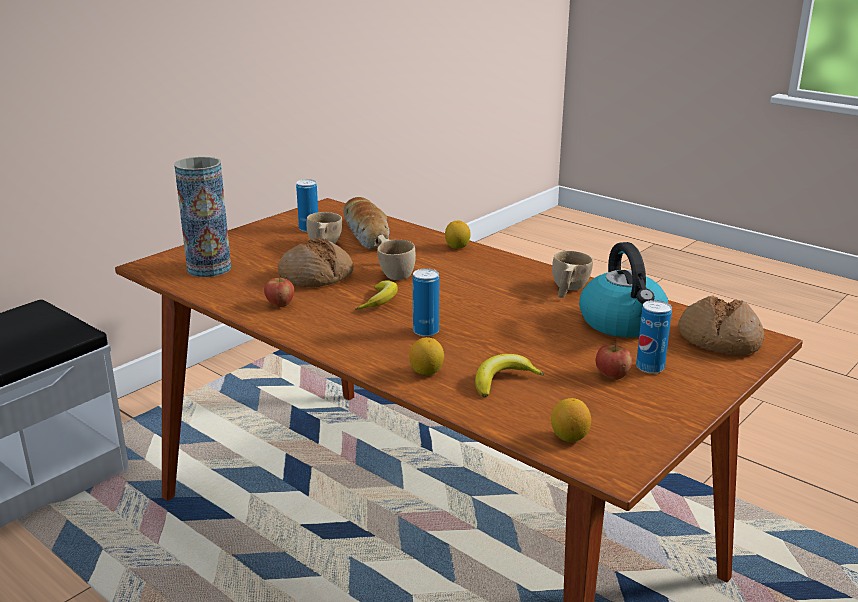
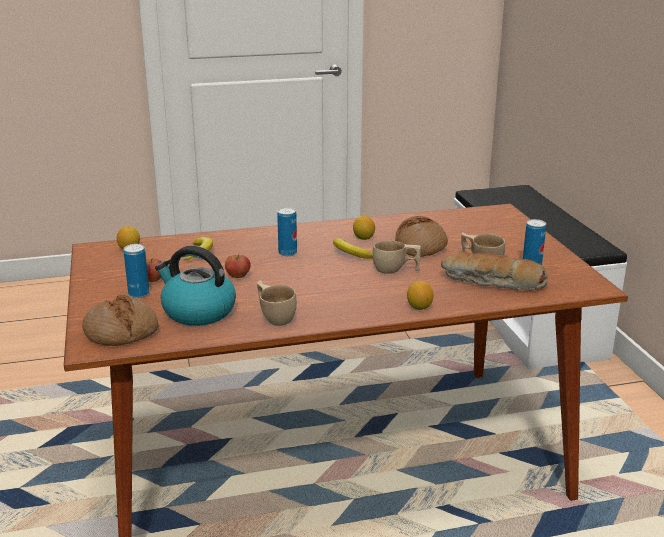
camera: 125 degrees right, 0 degrees up
vase [175,157,231,277] -> none
apple [264,274,294,307] -> apple moved to [225,254,251,278]
lemon [409,337,444,375] -> lemon moved to [353,216,375,240]

